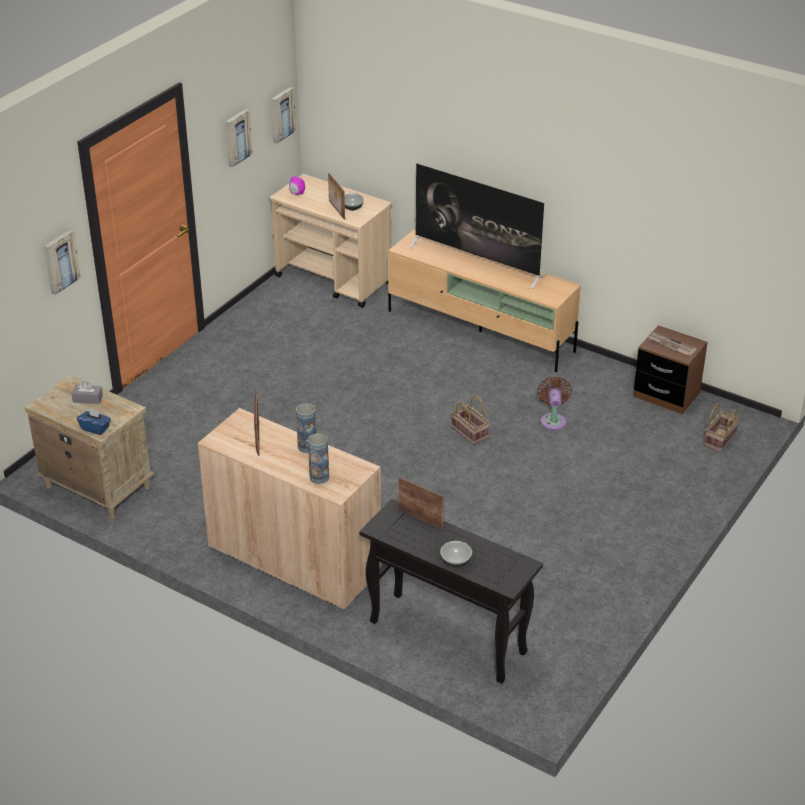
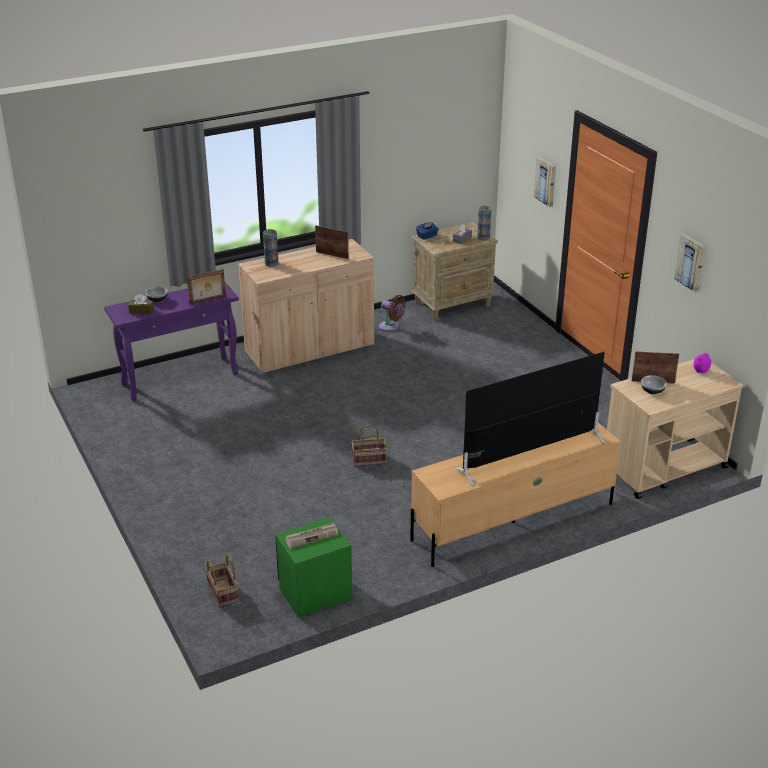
camera: 120 degrees right, 5 degrees down
picture [271,87,296,144] -> none
vase [296,403,316,453] -> vase moved to [477,206,491,241]
black console table [359,499,543,684] -> purple console table [104,282,239,401]
brown fan [537,376,572,430] -> brown fan moved to [379,295,406,332]
brown nightstand [634,325,708,414] -> green nightstand [275,517,352,618]
none -> brown tissue box [128,294,154,314]

